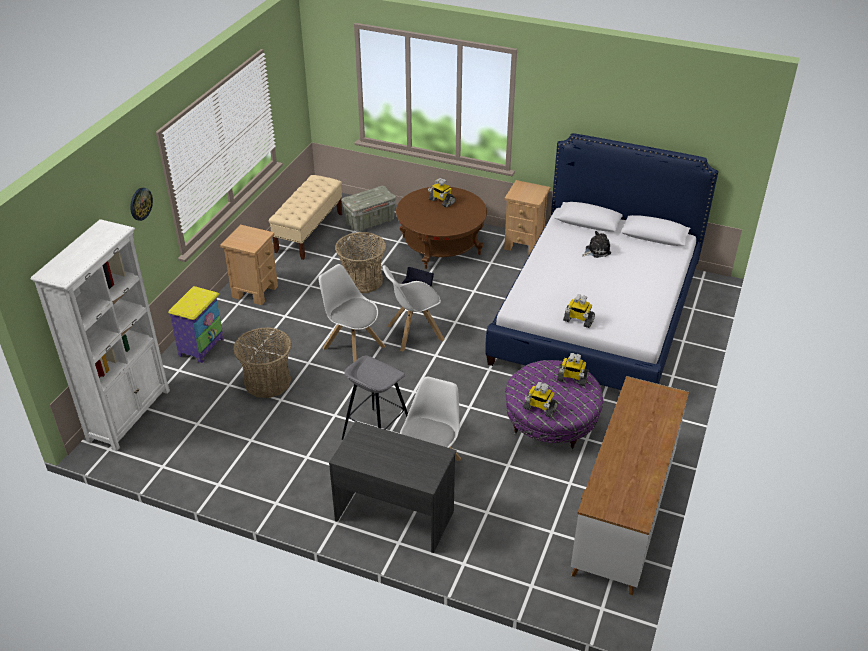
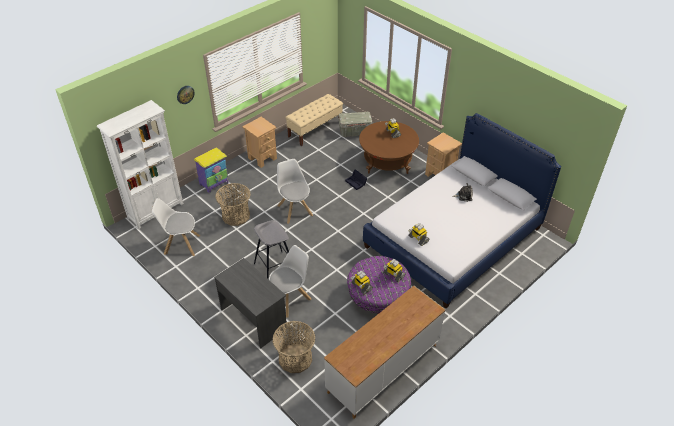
camera: 25 degrees right, 5 degrees up
basket [335,232,386,293] -> basket moved to [272,321,315,373]
chair [382,265,445,352] -> chair moved to [152,198,201,256]

